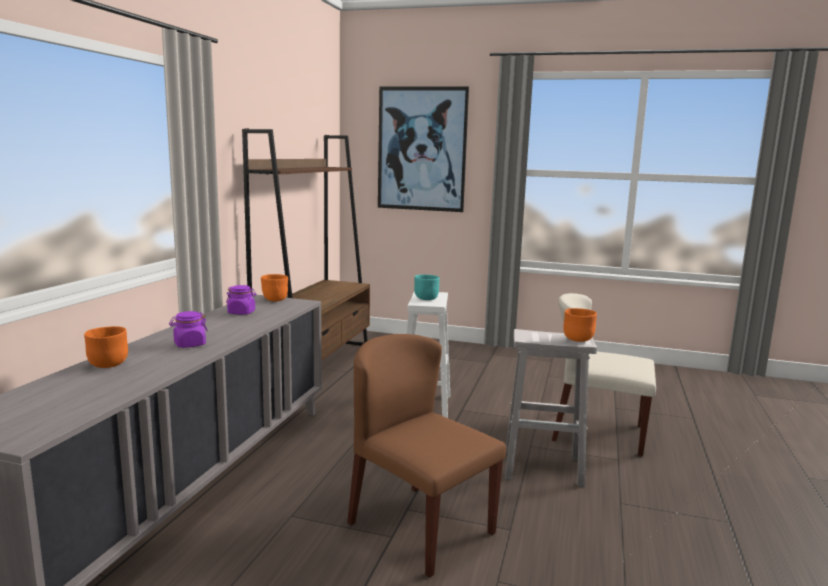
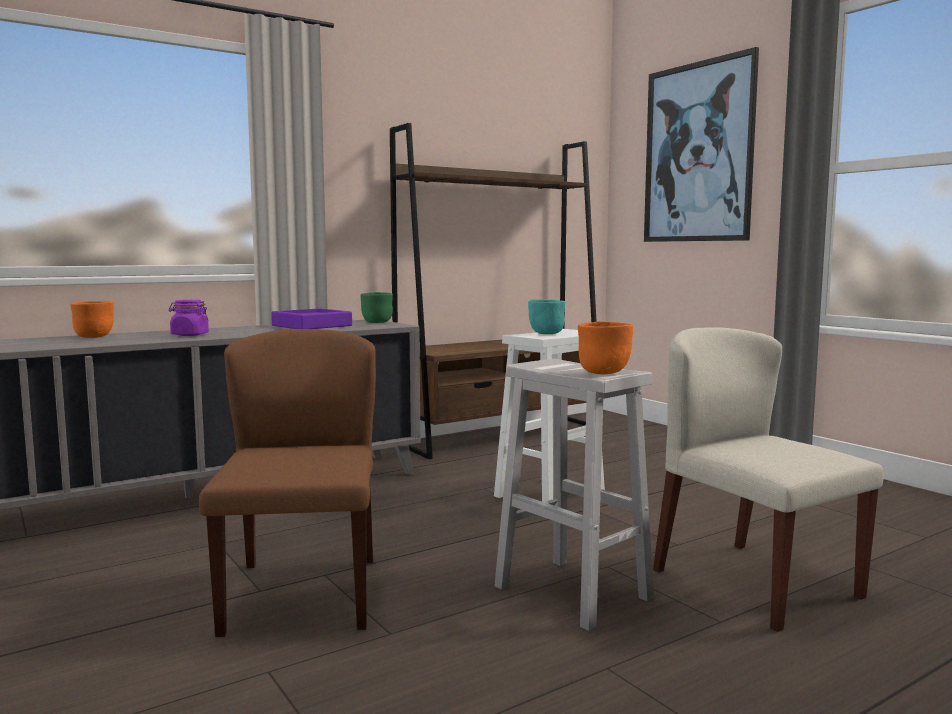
camera: 40 degrees right, 5 degrees down
purple jar [226,285,256,315] -> purple tray [271,308,352,329]
orange bowl [261,274,288,301] -> green bowl [361,292,393,323]

